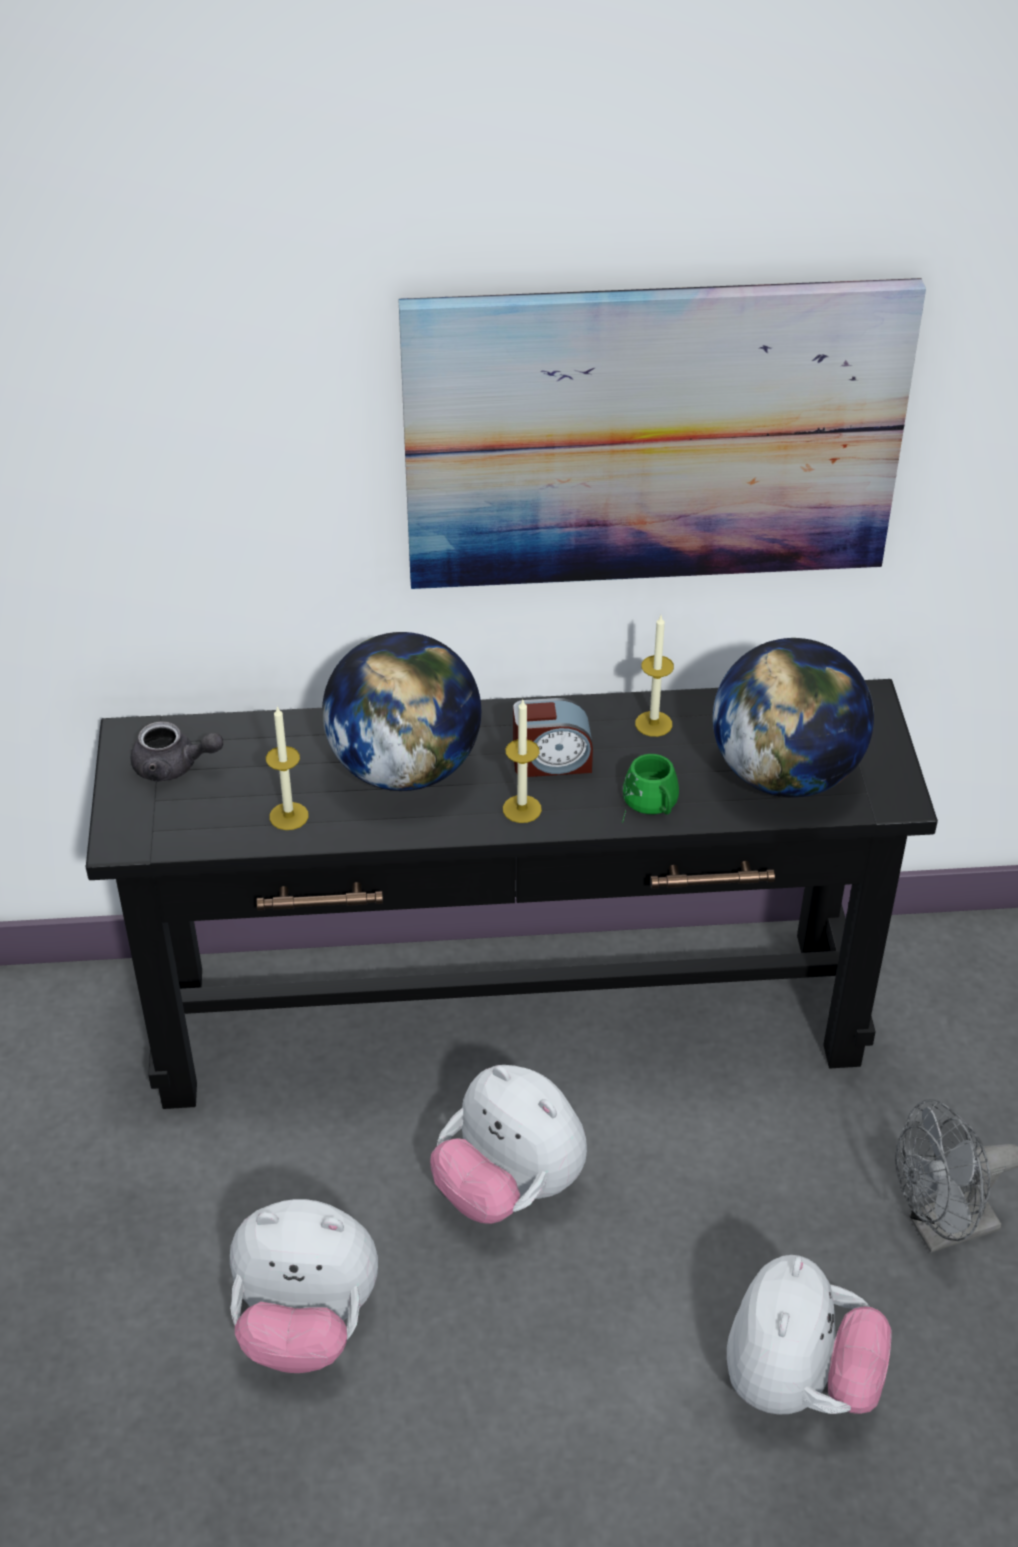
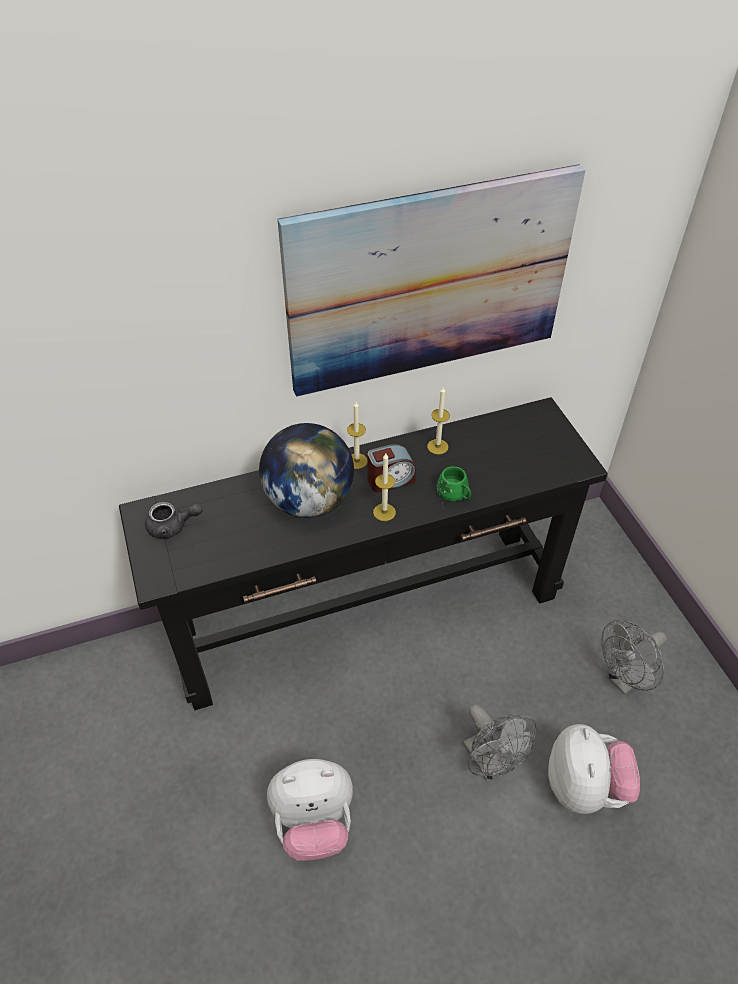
camera: 15 degrees left, 5 degrees up
candle [266,706,309,830] -> candle moved to [347,402,367,469]
plush toy [430,1065,587,1224] -> none
globe [713,638,874,797] -> none
none -> grey fan [463,704,536,781]

